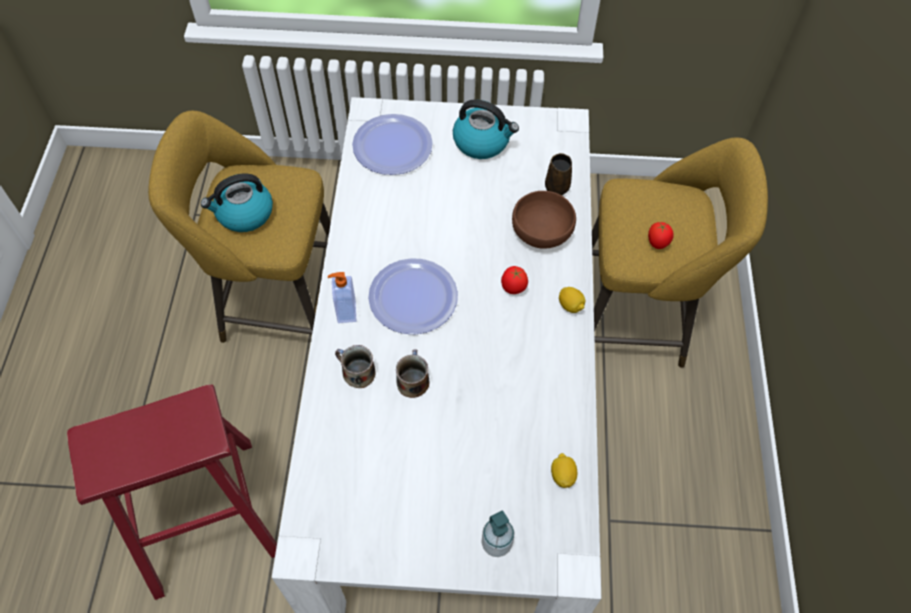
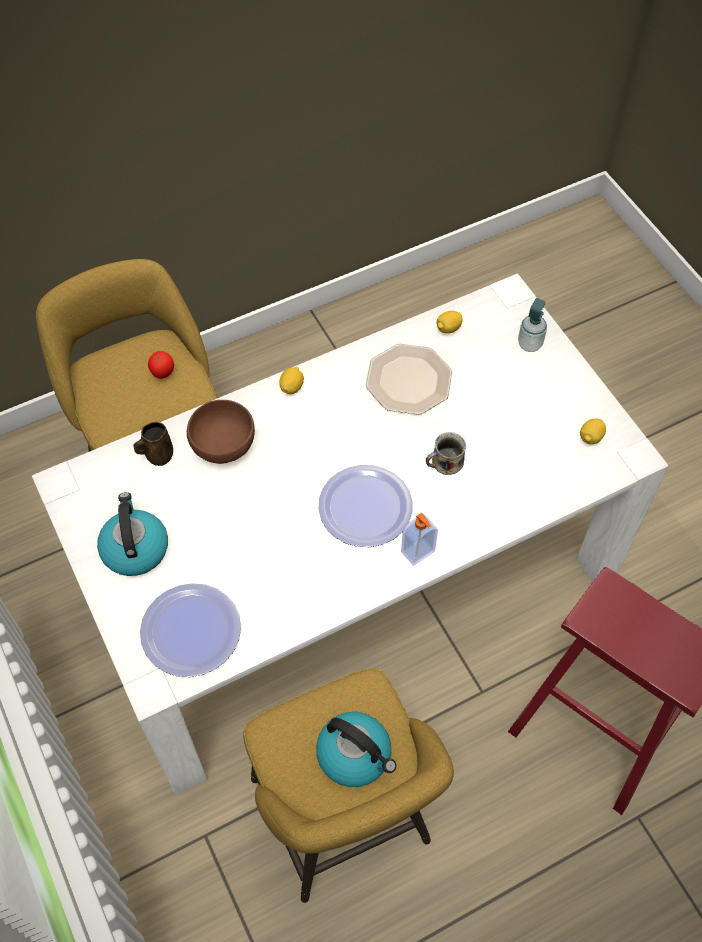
camera: 120 degrees left, 0 degrees up
mug [335,345,375,388] -> none
tomato [501,266,528,294] -> none
none -> plate [366,344,452,415]
none -> lemon [580,419,606,444]

